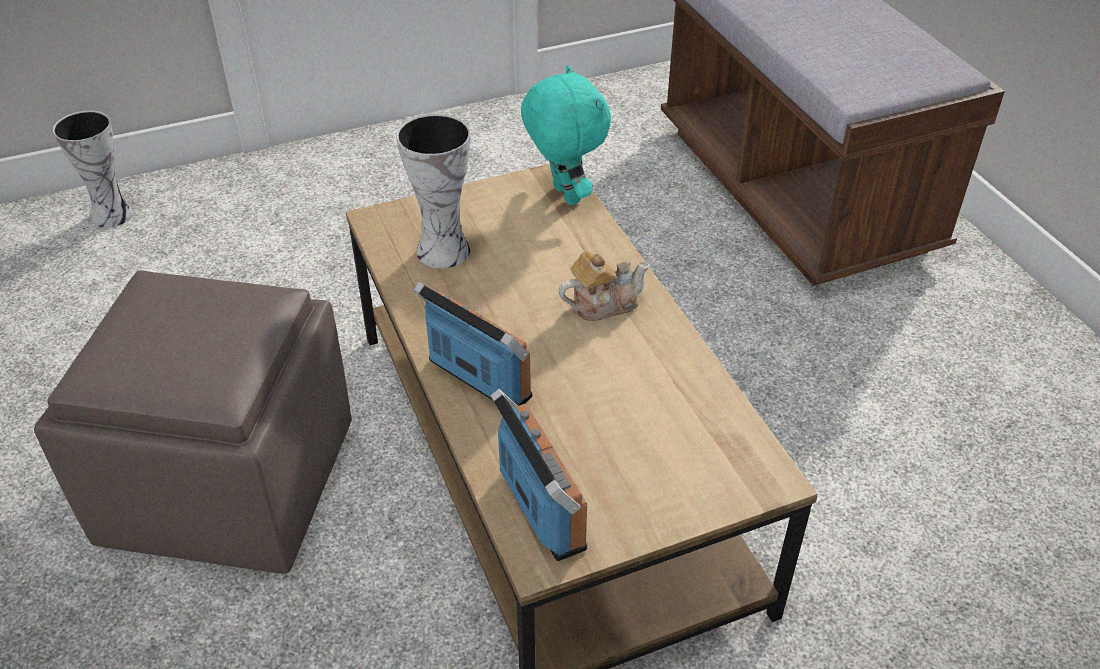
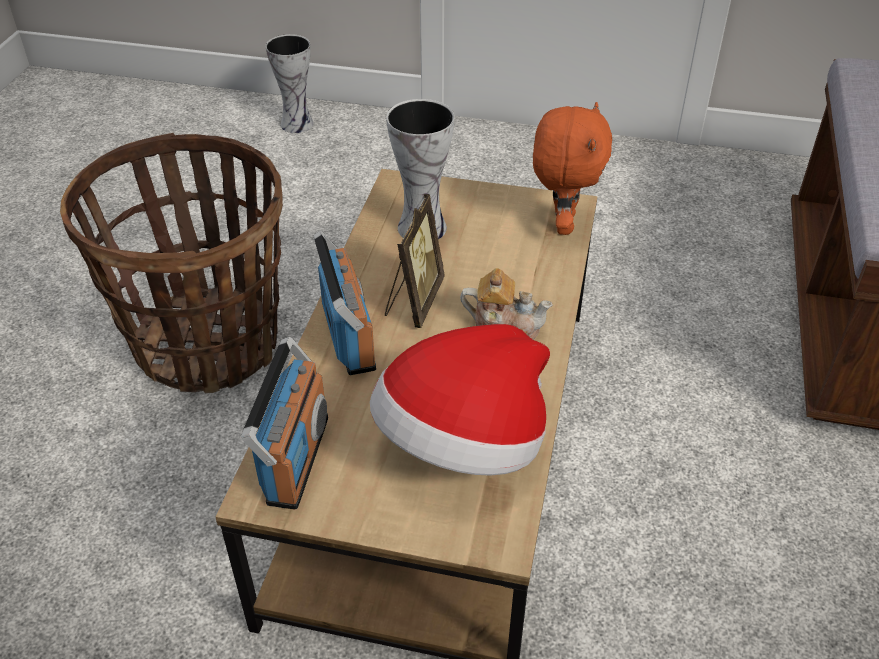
camera: 35 degrees right, 0 degrees up
brown ottoman [34,270,352,574] -> basket [60,133,283,393]
turquoise plush toy [521,65,611,205] -> orange plush toy [533,102,612,235]
none -> hat [370,324,550,476]
none -> picture frame [385,194,445,328]

